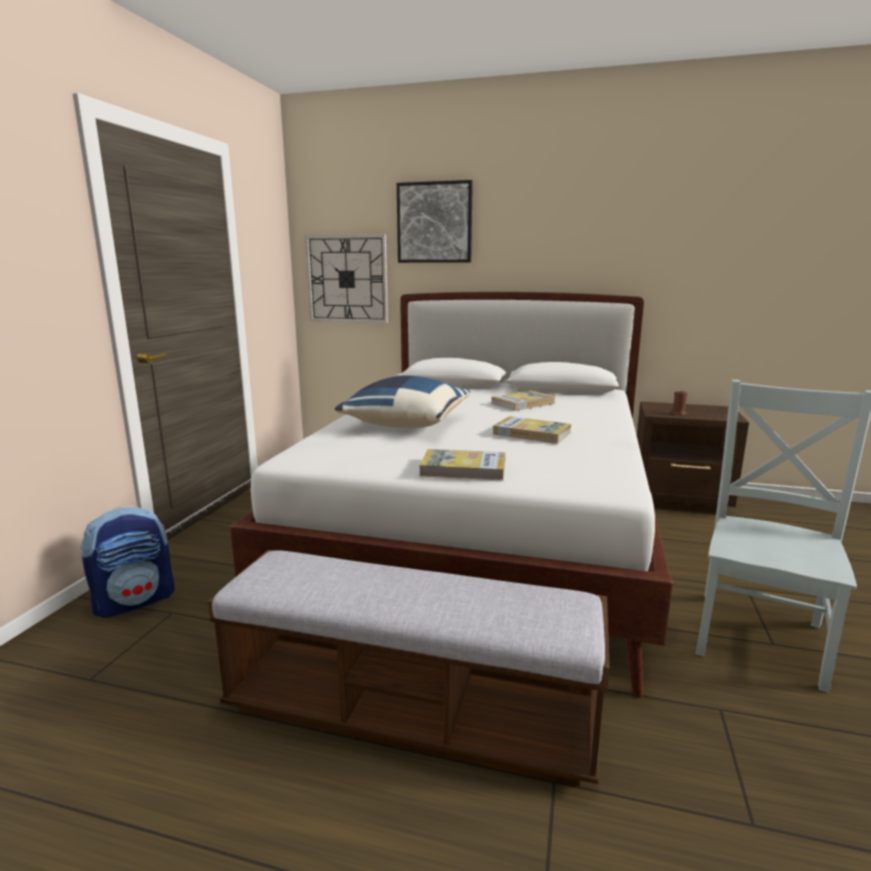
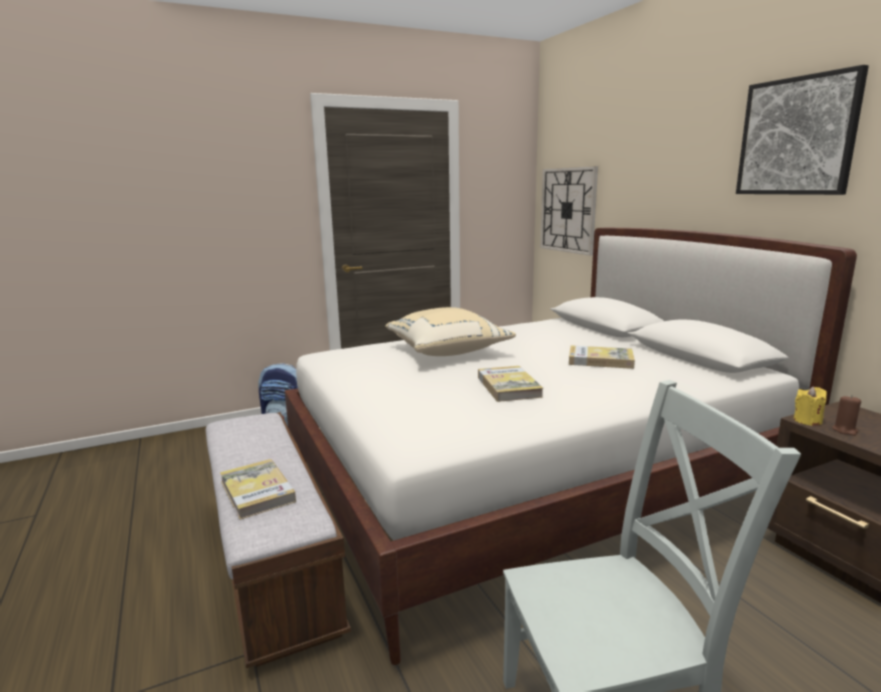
camera: 50 degrees right, 0 degrees up
blue pillow [335,376,470,428] -> beige pillow [385,307,516,356]
picture [397,180,473,263] -> picture moved to [736,65,869,195]
book [419,449,505,481] -> book moved to [220,459,296,520]
none -> yellow candle [794,386,827,426]

